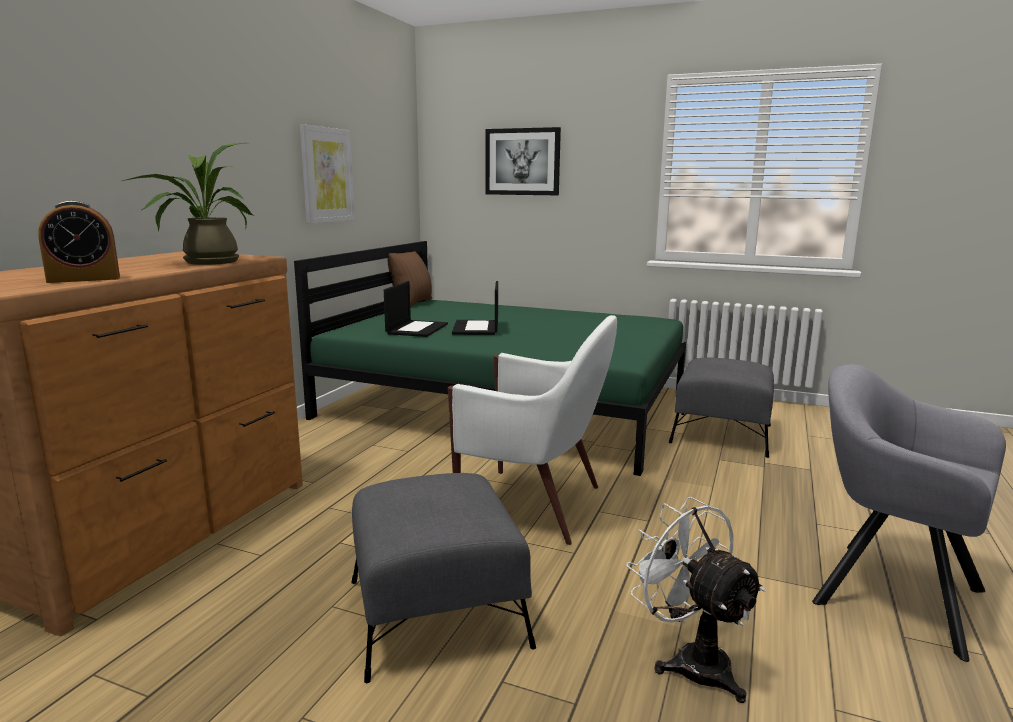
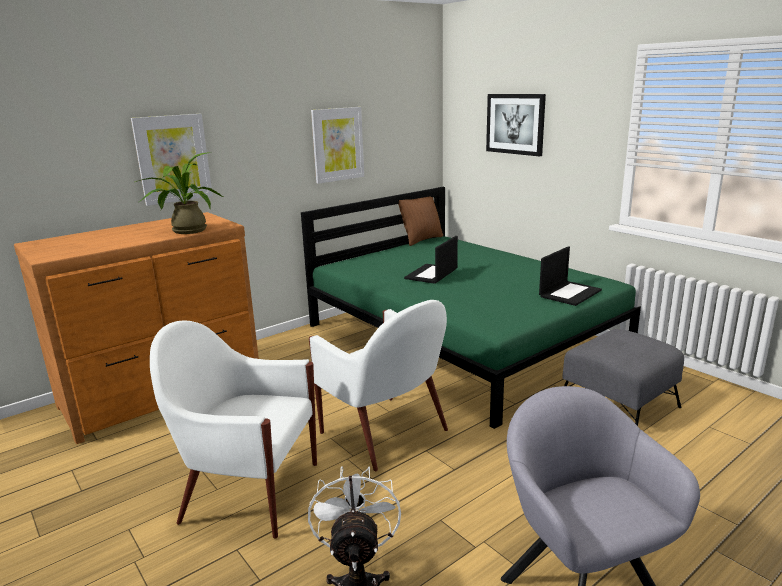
camera: 30 degrees right, 5 degrees up
alarm clock [38,201,120,283] -> none
grey ottoman [352,473,536,683] -> white armchair [150,320,317,539]
laptop [384,281,448,337] -> laptop moved to [539,246,602,306]
none -> picture [131,114,213,206]

